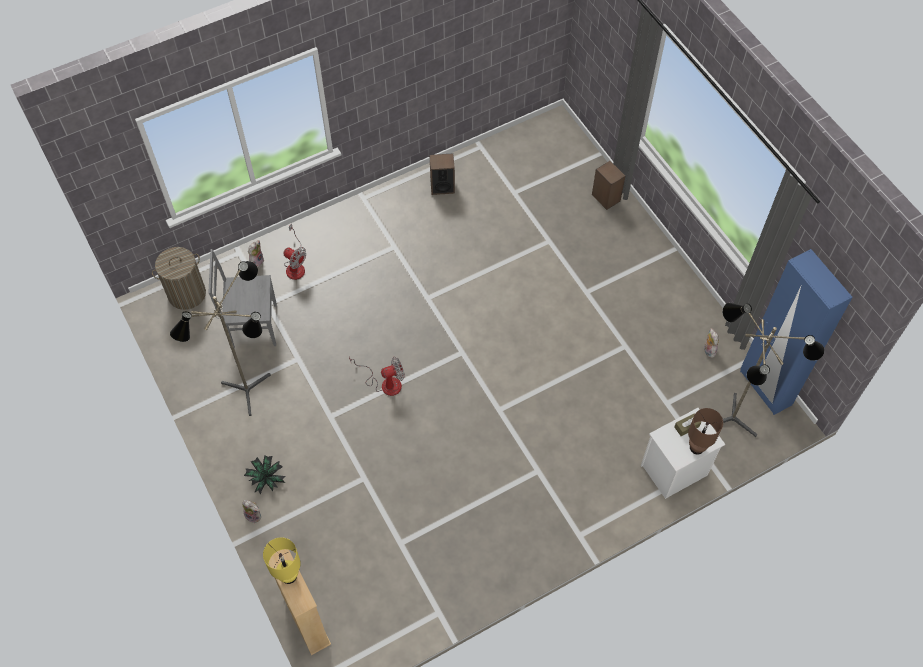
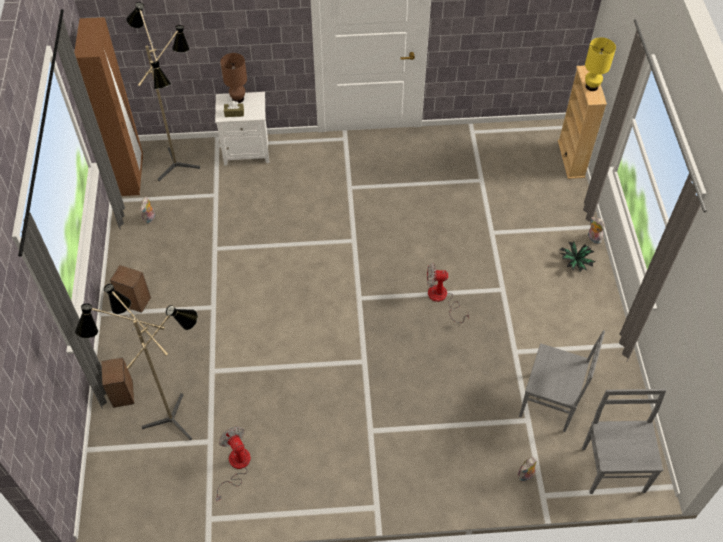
camera: 155 degrees left, 5 degrees down
laundry basket [152,247,206,310] -> grey chair [582,389,666,494]
floor lamp [170,261,271,416] -> floor lamp moved to [75,284,198,441]
fan [283,223,306,280] -> fan moved to [215,426,251,502]
speaker [430,153,455,195] -> speaker moved to [110,265,151,313]
blue wardrobe [740,249,853,415] -> brown wardrobe [74,17,143,196]

